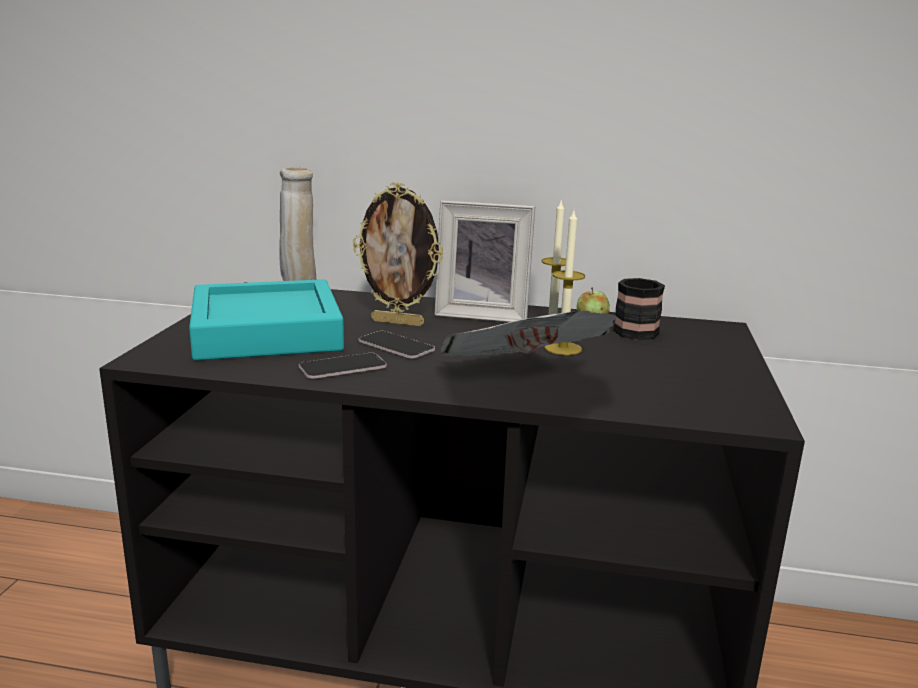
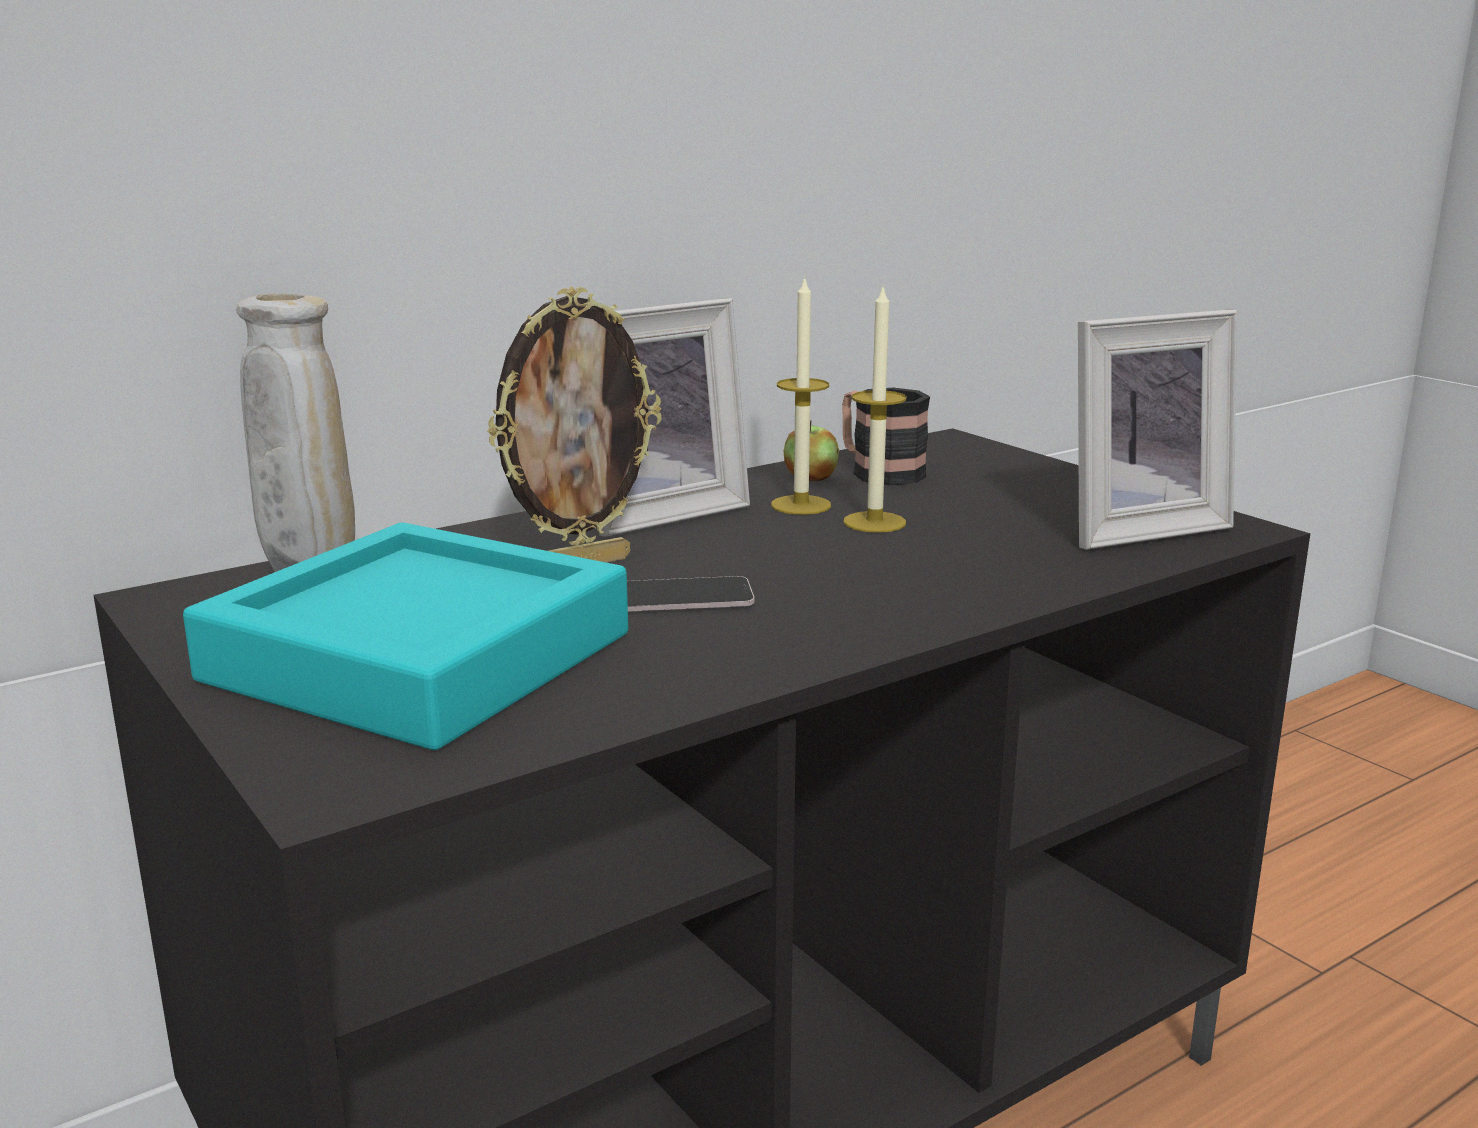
camera: 45 degrees left, 0 degrees up
phone [299,353,387,379] -> none
newspaper [441,311,617,356] -> none
none -> picture frame [1078,310,1237,550]

